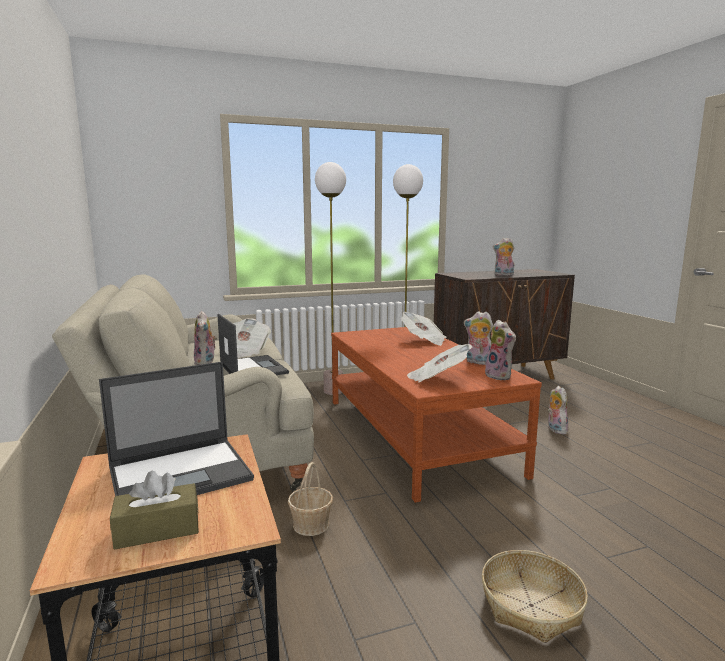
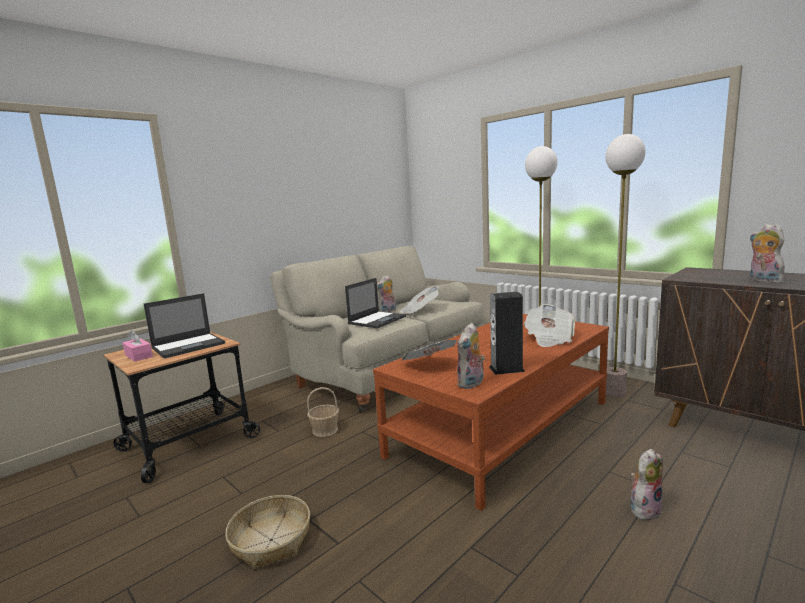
camera: 65 degrees right, 0 degrees up
laptop [99,362,254,496] -> laptop turned 75 degrees counterclockwise [144,293,225,359]
brown tissue box [110,471,199,550] -> pink tissue box [123,330,153,362]
plush toy [464,311,493,365] -> speaker [489,292,525,375]

